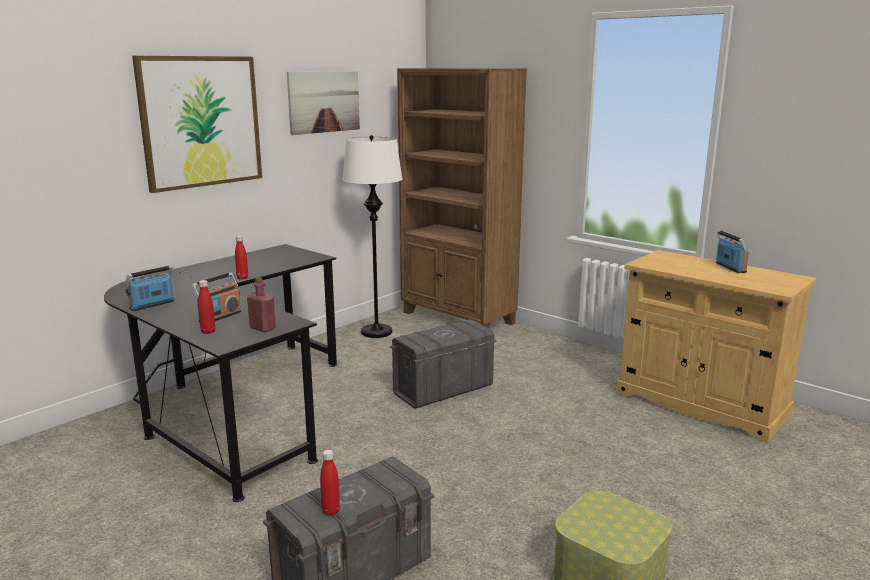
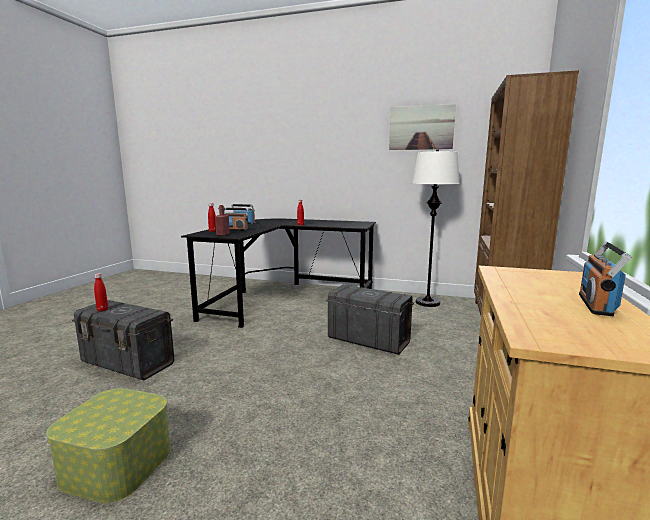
camera: 65 degrees right, 5 degrees down
picture [132,56,262,193] -> none
radio [716,230,749,273] -> radio turned 150 degrees clockwise [579,241,632,316]

